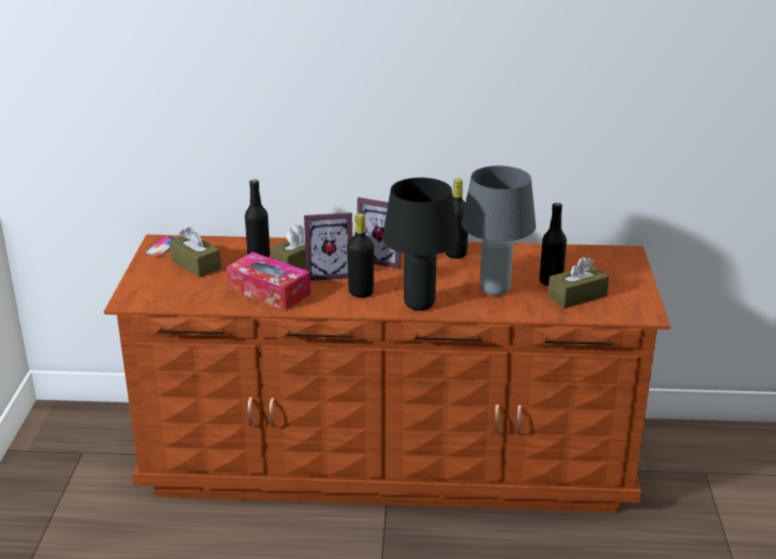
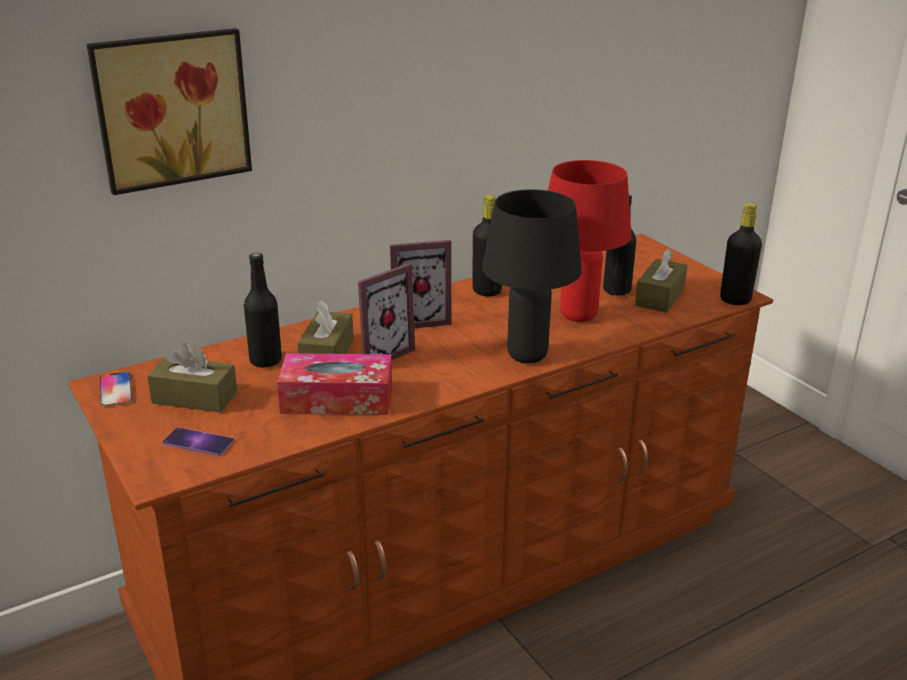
camera: 35 degrees left, 0 degrees up
black bottle [347,213,374,298] -> black bottle moved to [720,203,762,305]
grey table lamp [461,166,536,296] -> red table lamp [548,160,631,322]
none -> picture [87,28,252,195]
none -> phone [162,427,234,456]

